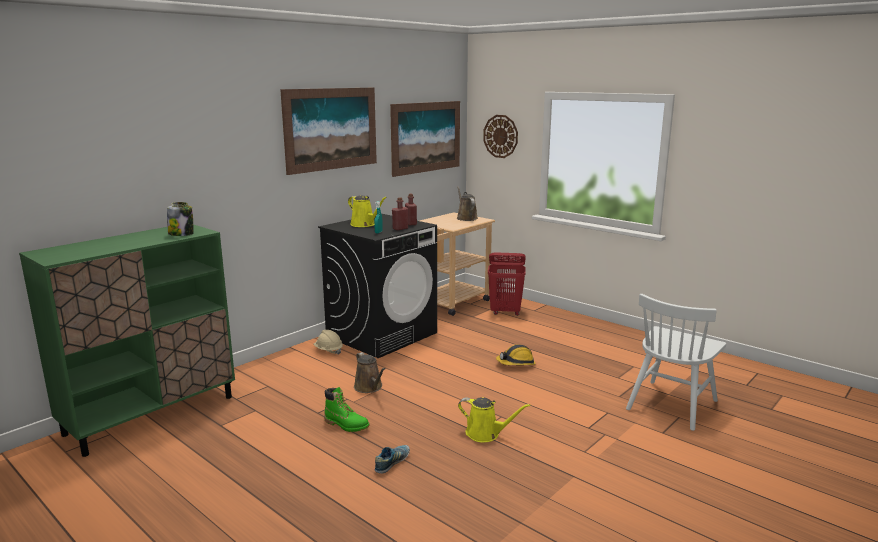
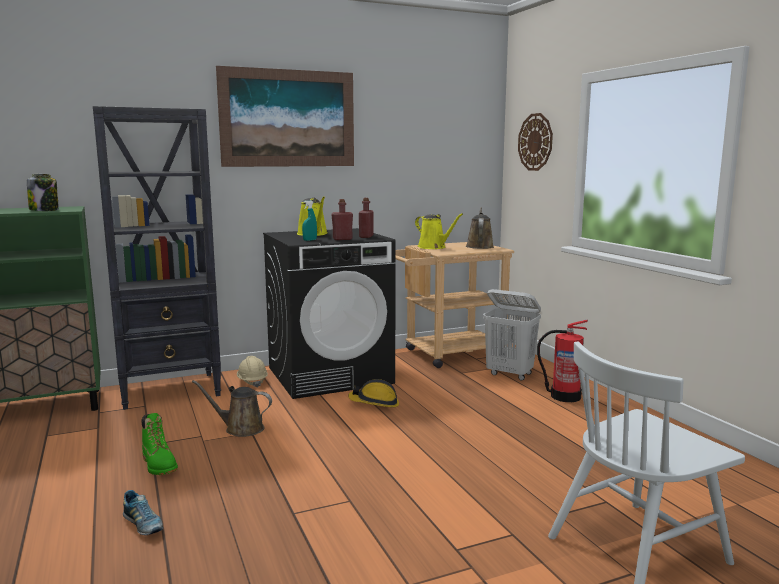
camera: 25 degrees right, 5 degrees down
brown watering can [354,352,386,393] -> brown watering can turned 105 degrees clockwise [192,380,272,437]
shoe [374,445,410,473] -> shoe turned 75 degrees clockwise [123,490,163,535]
picture [390,101,460,177] -> none
yellow watering can [458,397,530,442] -> yellow watering can moved to [415,213,463,249]
red laundry basket [488,252,526,316] -> white laundry basket [483,289,541,381]
hard hat [496,344,536,365] -> hard hat moved to [348,379,399,407]
none -> black bookcase [93,106,221,410]
none -> fire extinguisher [537,320,588,402]

